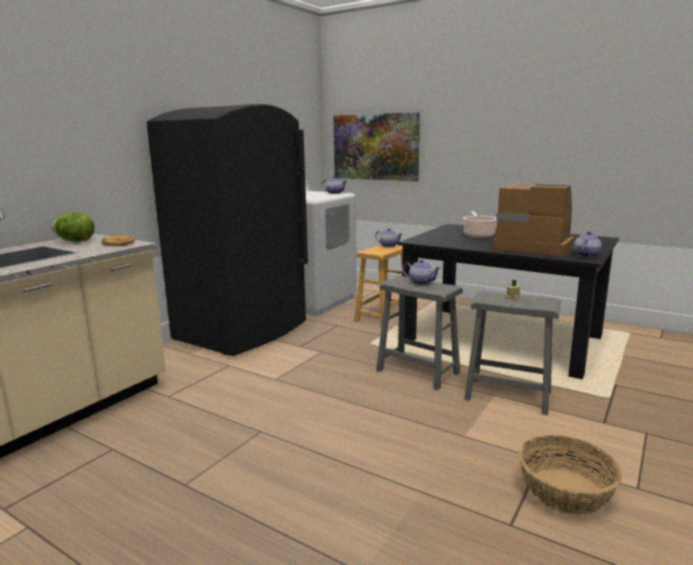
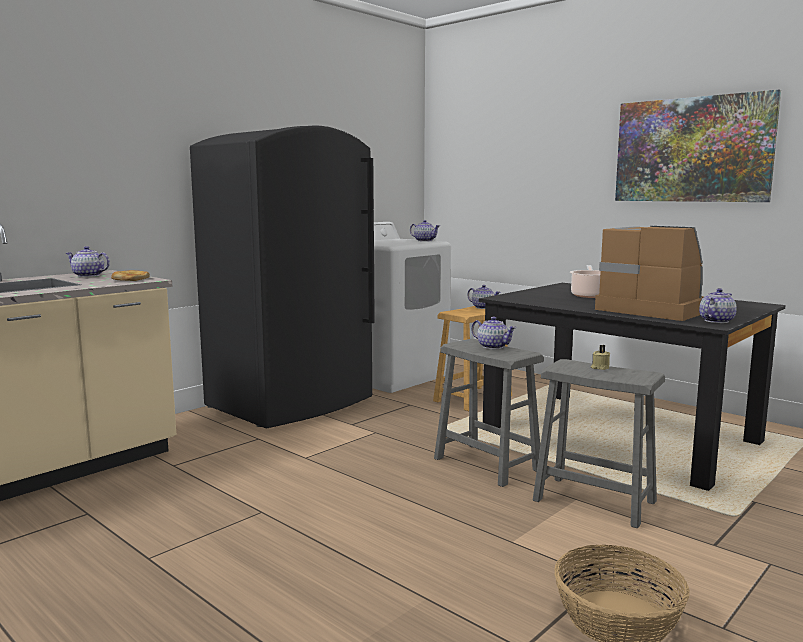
camera: 10 degrees right, 5 degrees down
lettuce [51,212,95,242] -> teapot [66,246,110,277]
picture [333,112,420,181] -> picture moved to [615,90,781,202]

